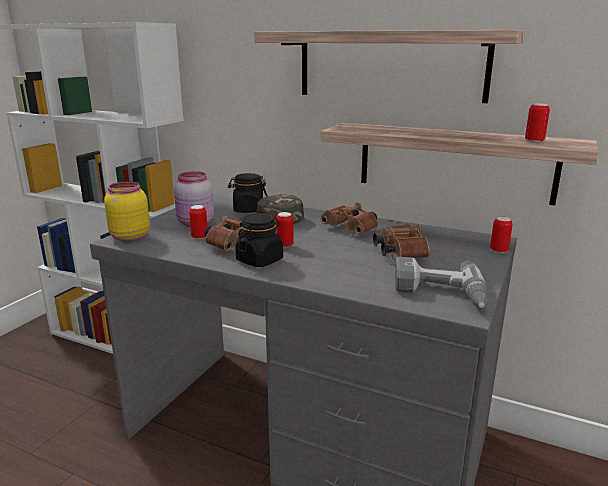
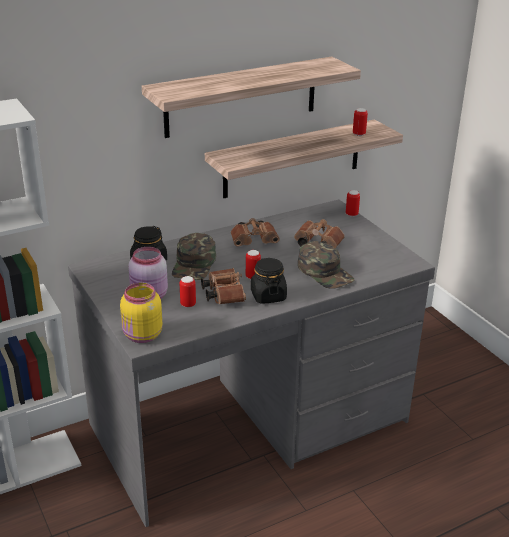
camera: 55 degrees left, 10 degrees up
power drill [395,257,487,308] -> none
none -> green cap [298,241,354,289]

